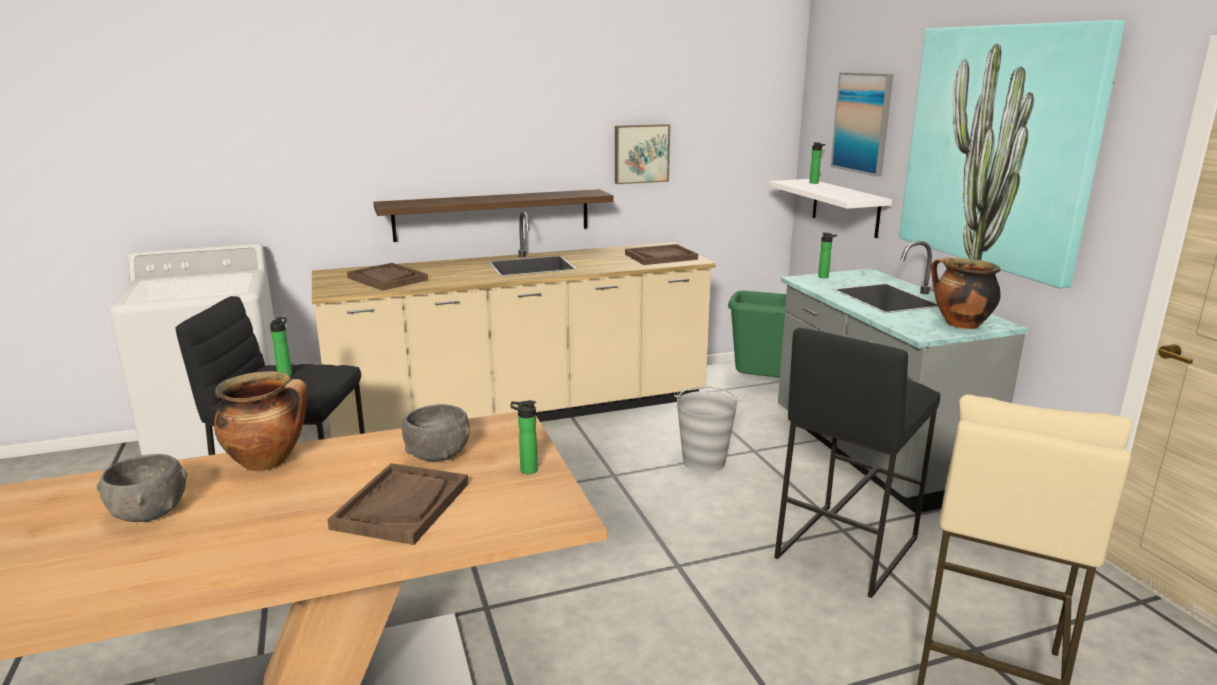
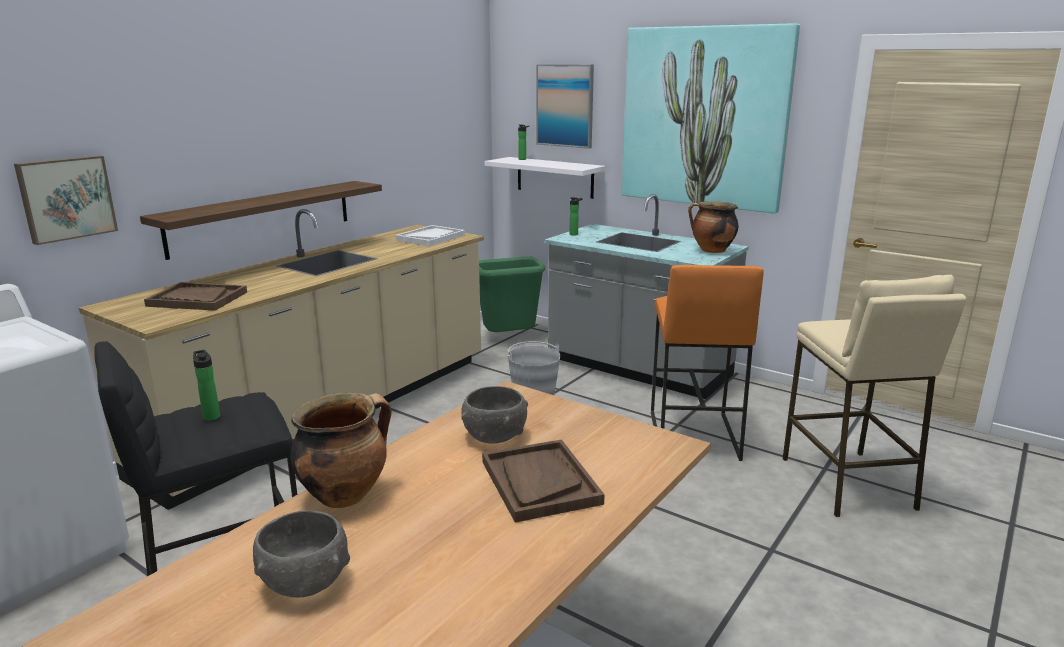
camera: 35 degrees left, 0 degrees up
bottle [510,400,538,474] -> none
picture [615,124,670,184] -> picture moved to [14,155,118,245]
brown tray [625,244,698,265] -> white tray [396,225,465,246]
black stool [774,328,940,598] -> orange stool [651,265,764,461]

